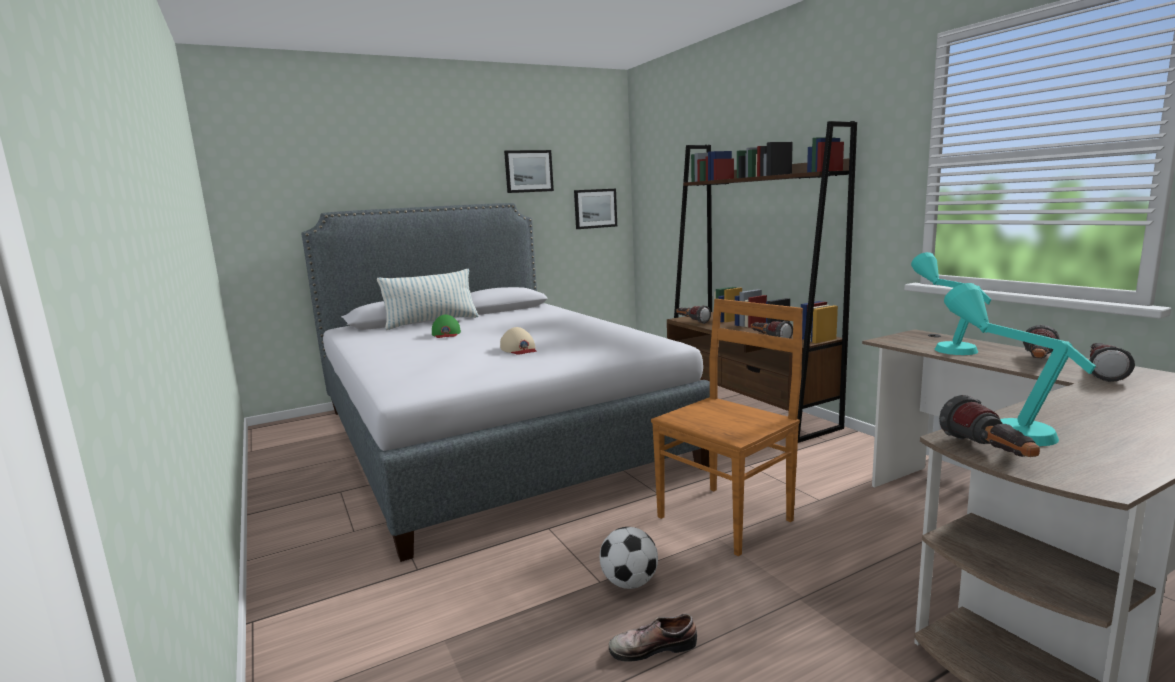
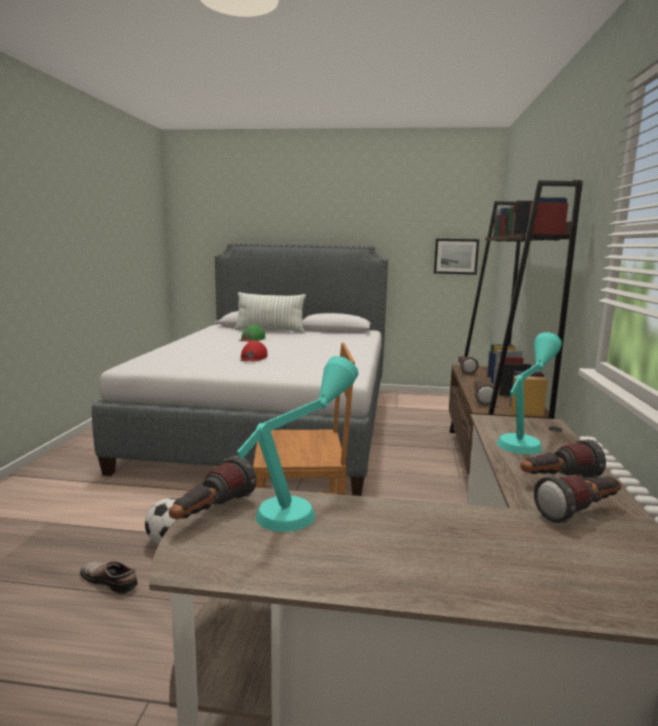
camera: 35 degrees right, 0 degrees up
beige cap [500,327,536,355] -> red cap [241,341,267,362]
picture [504,150,554,193] -> none

